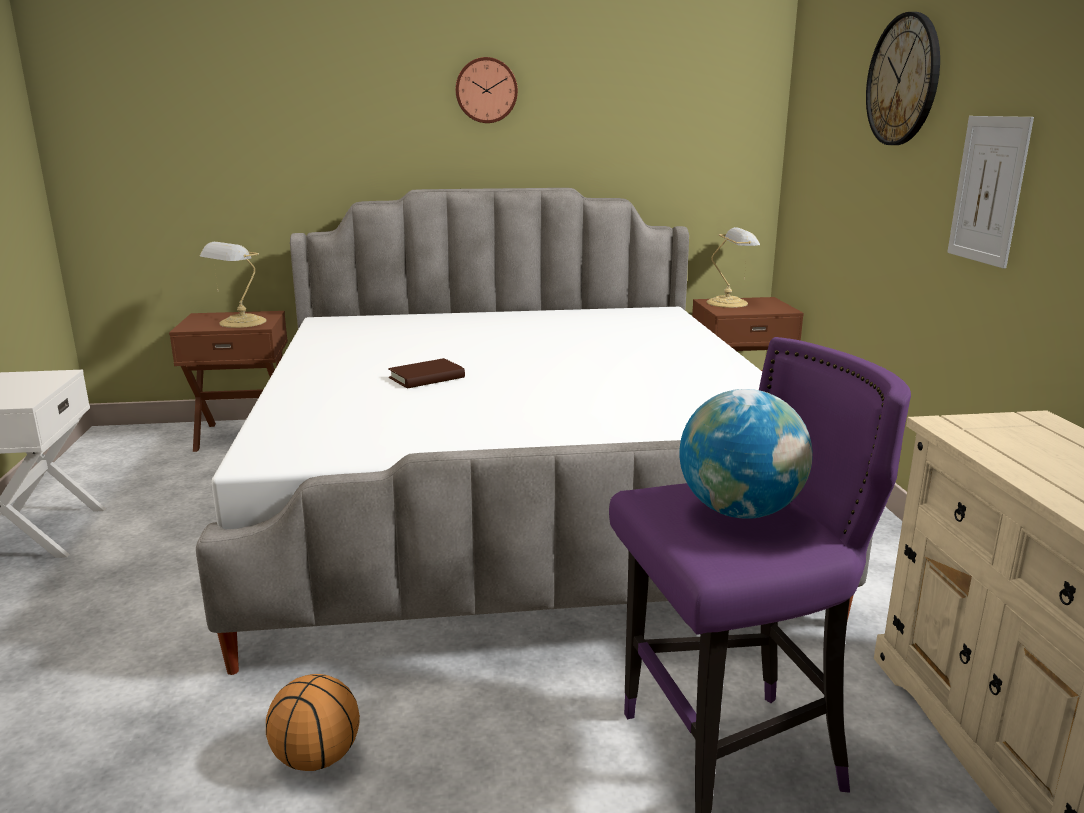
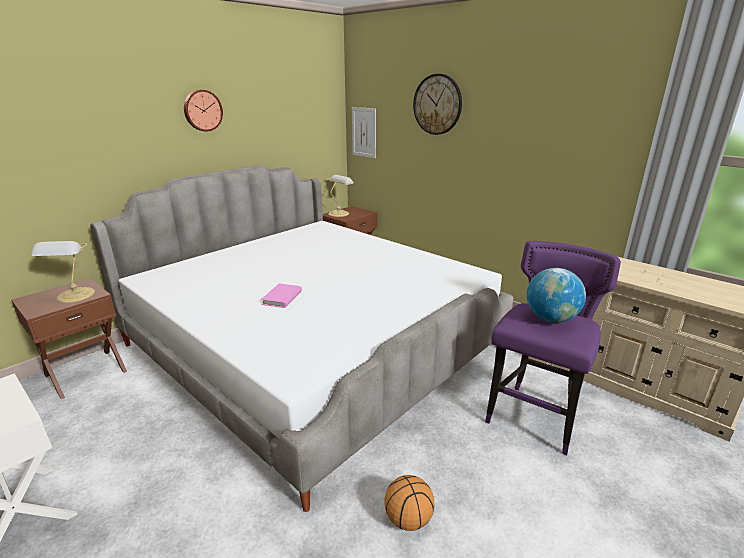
camera: 40 degrees left, 5 degrees up
brown book [388,358,465,388] -> pink book [261,283,302,308]
picture [947,116,1034,269] -> picture moved to [352,107,376,158]

